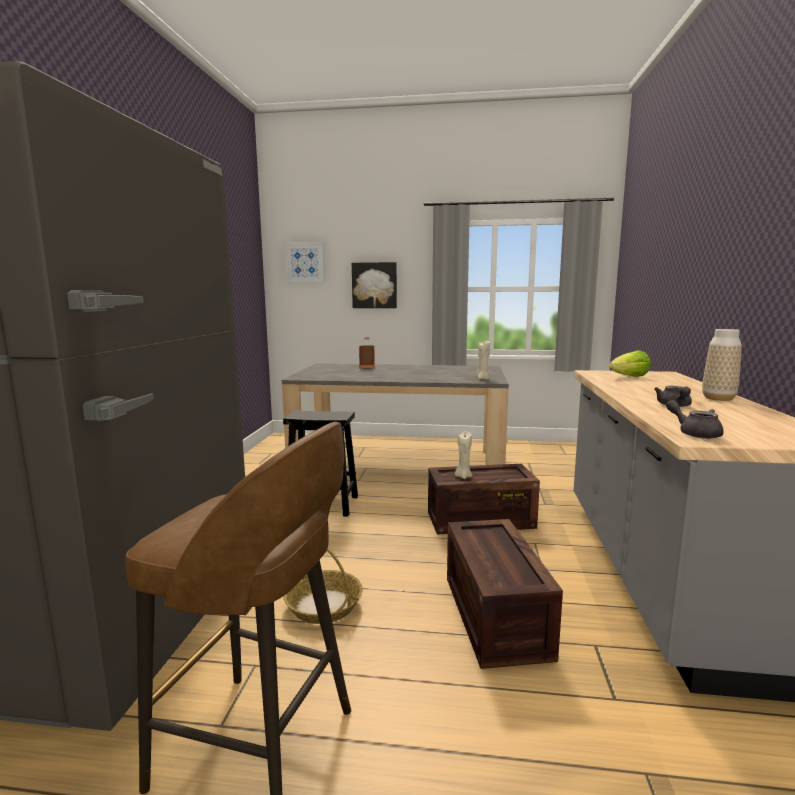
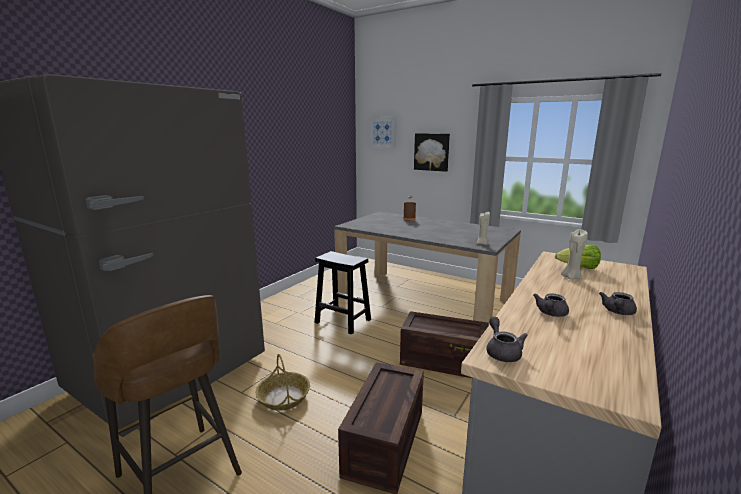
camera: 25 degrees right, 5 degrees up
beige candle [455,431,472,479] -> beige candle moved to [561,229,588,280]
vase [702,329,742,401] -> grey teapot [599,292,637,315]

